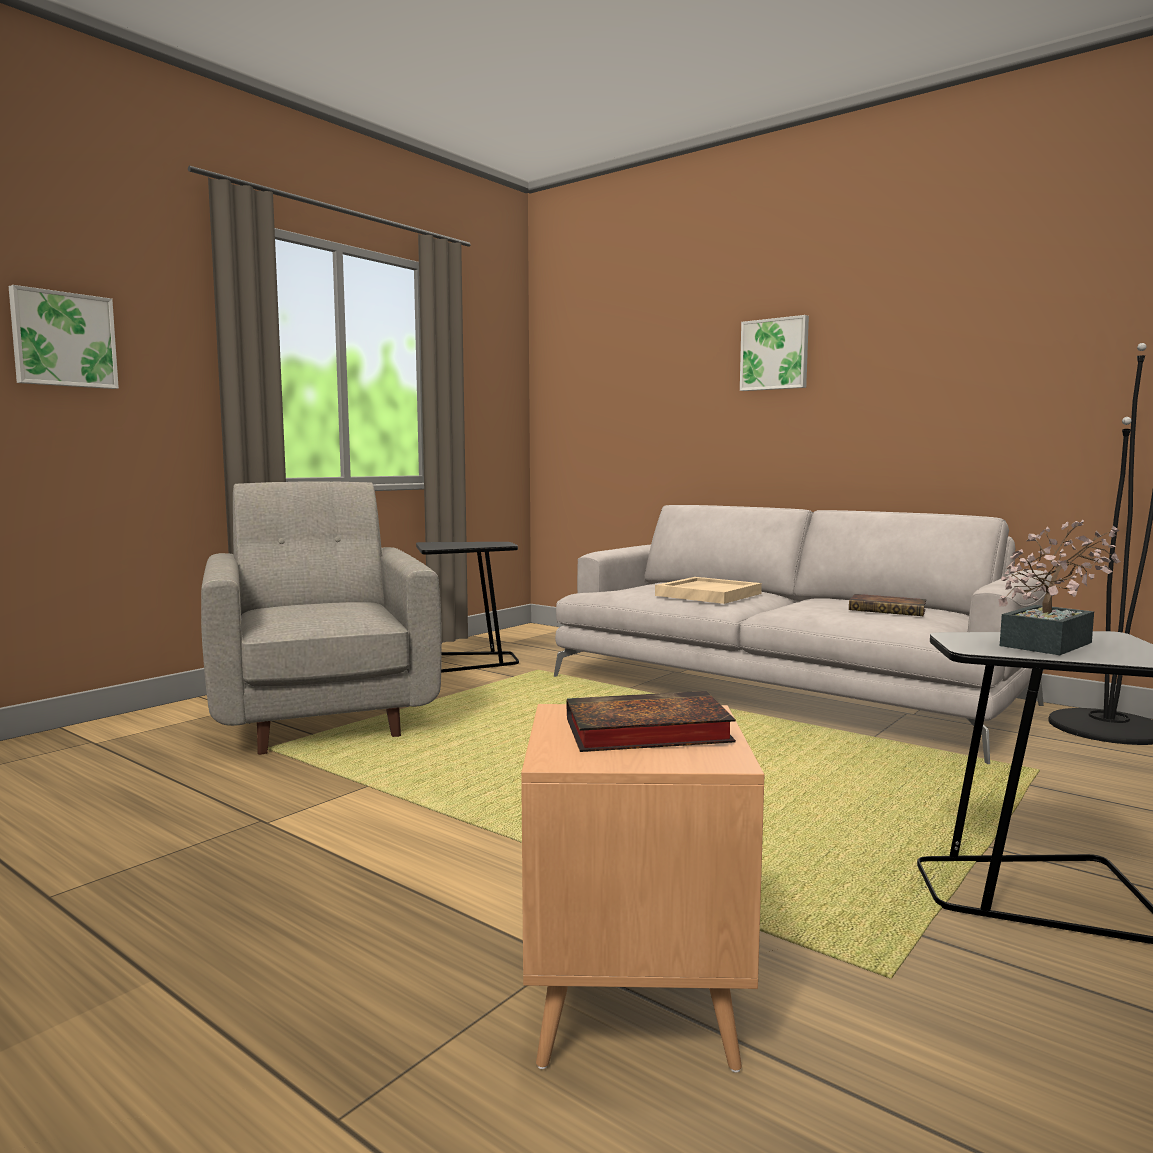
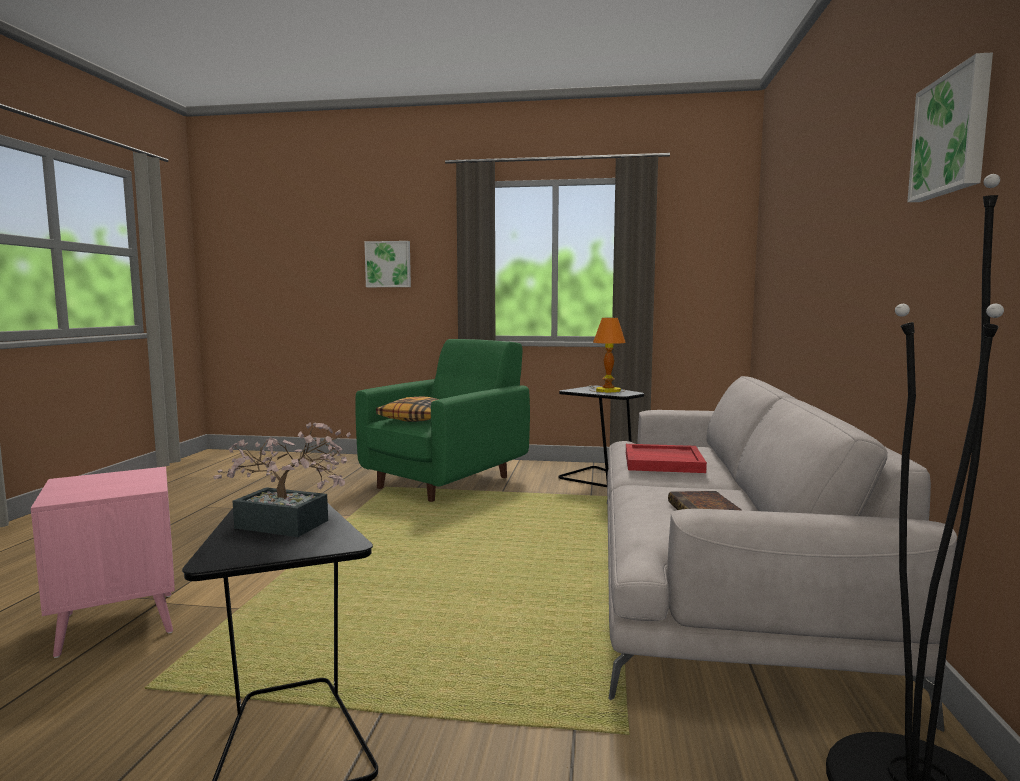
camera: 60 degrees right, 0 degrees up
grey armchair [201,481,442,755] -> green armchair [356,339,530,502]
brown side table [521,704,764,1072] -> pink side table [31,467,175,658]
book [567,691,736,752] -> none
beige tray [655,577,762,604] -> red tray [626,444,707,473]
picture [740,315,809,391] -> picture moved to [907,52,993,202]
none -> pillow [376,397,439,422]
none -> table lamp [589,318,626,393]

